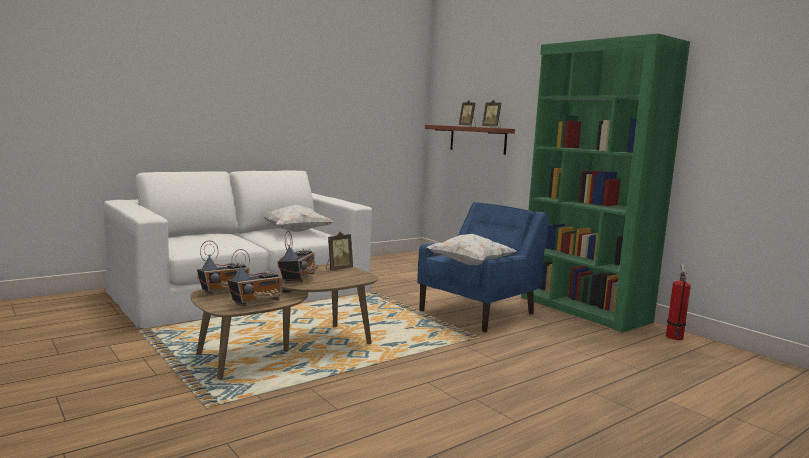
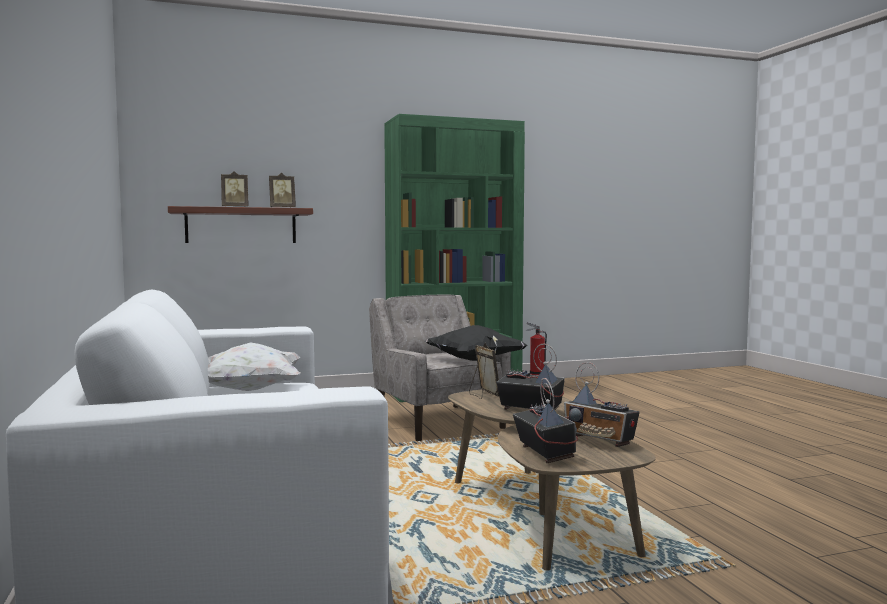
camera: 70 degrees left, 5 degrees down
radio [227,249,282,306] -> radio turned 150 degrees clockwise [564,362,640,447]
blue armchair [417,202,549,332] -> beige armchair [369,295,511,441]
white pillow [426,234,516,265] -> black pillow [425,325,527,361]

